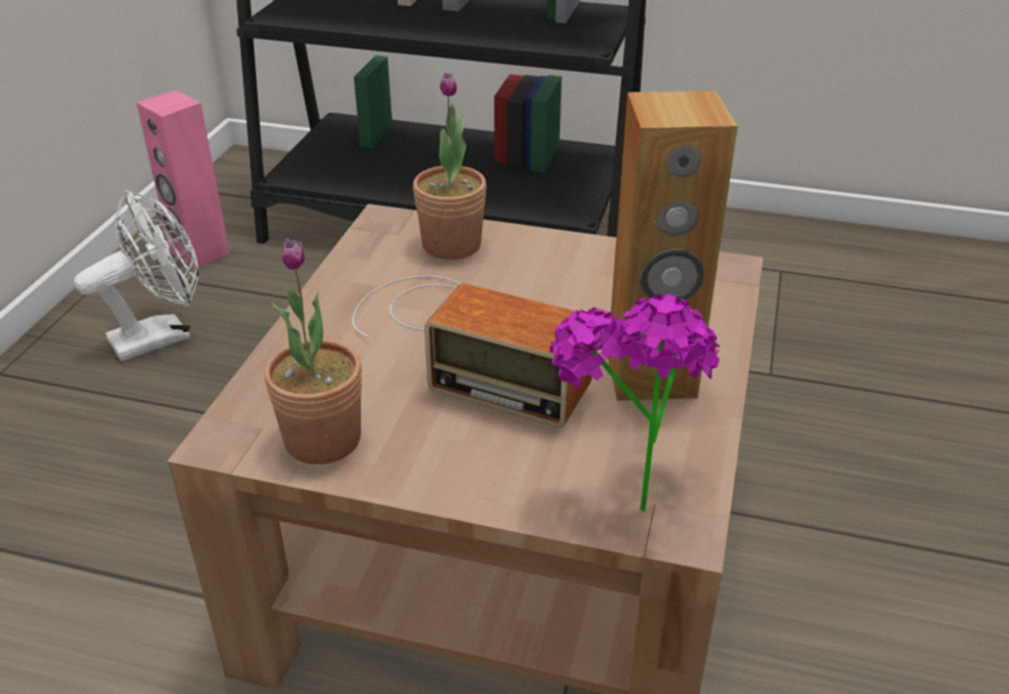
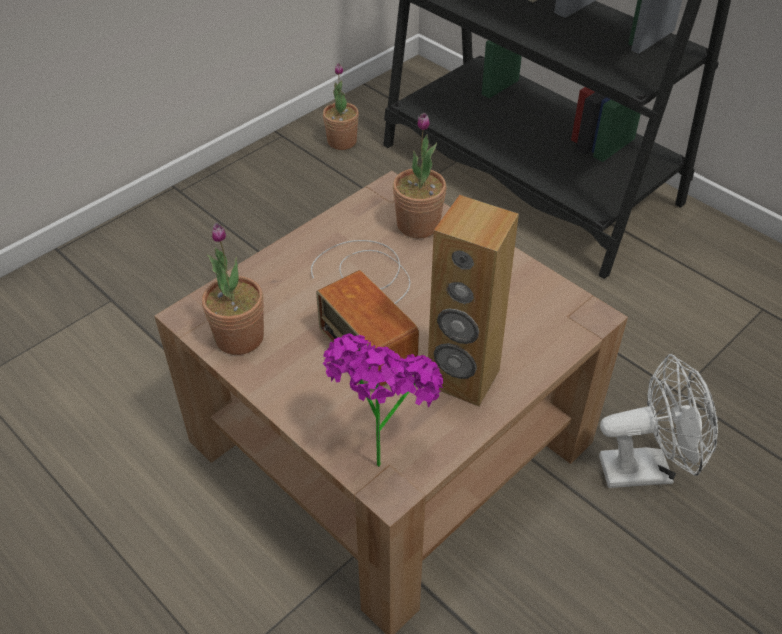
camera: 30 degrees right, 10 degrees up
white fan [74,190,200,361] -> white fan moved to [599,354,718,488]
pink speaker [136,90,230,270] -> potted plant [323,63,359,150]

